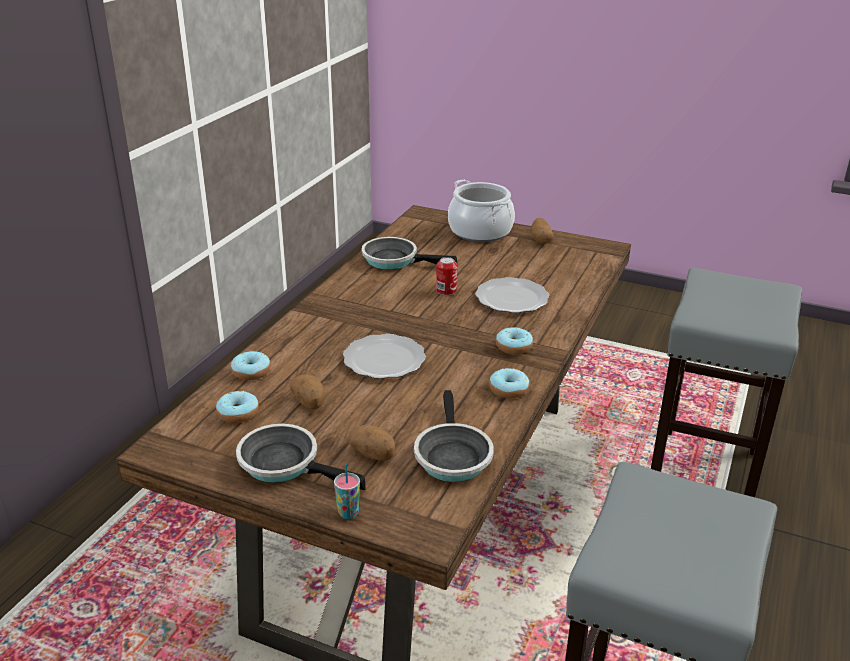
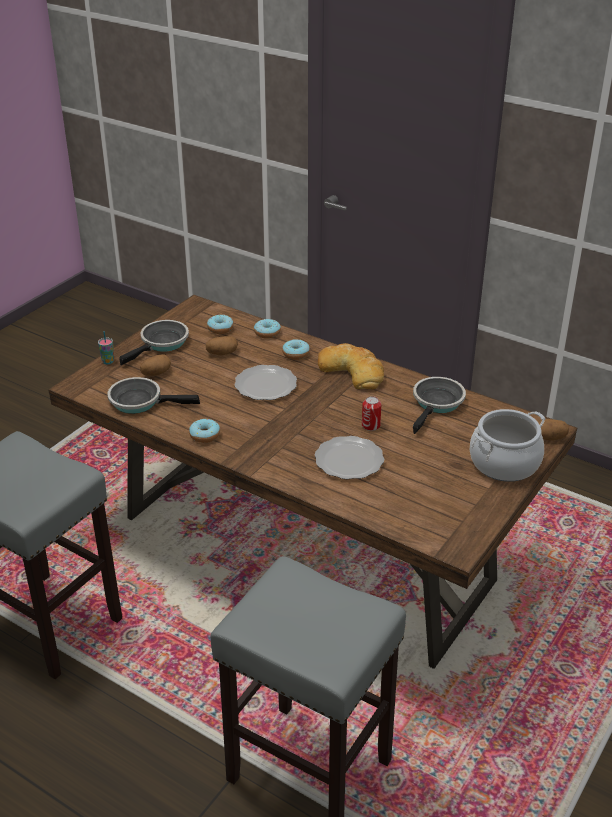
camera: 100 degrees right, 5 degrees up
donut [496,327,533,355] -> donut moved to [282,339,310,360]
potato [531,218,554,244] -> potato moved to [537,419,569,440]
none -> bread [318,343,384,390]

